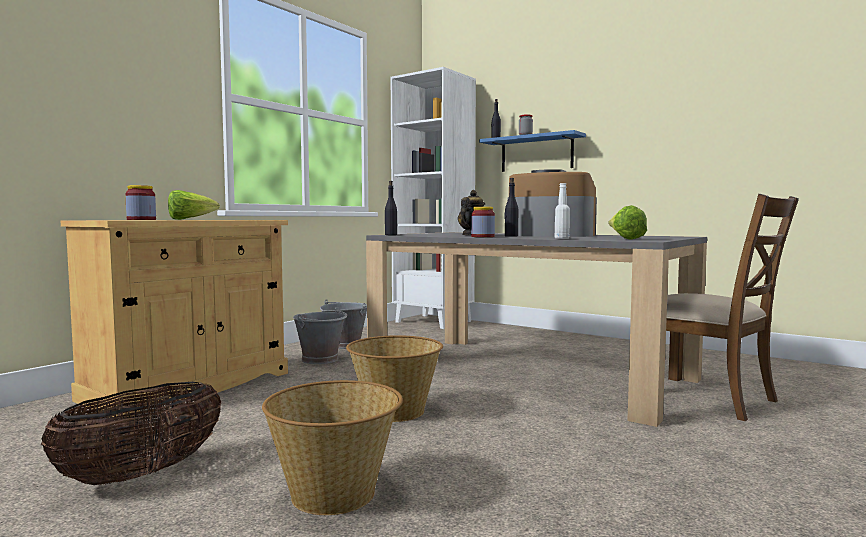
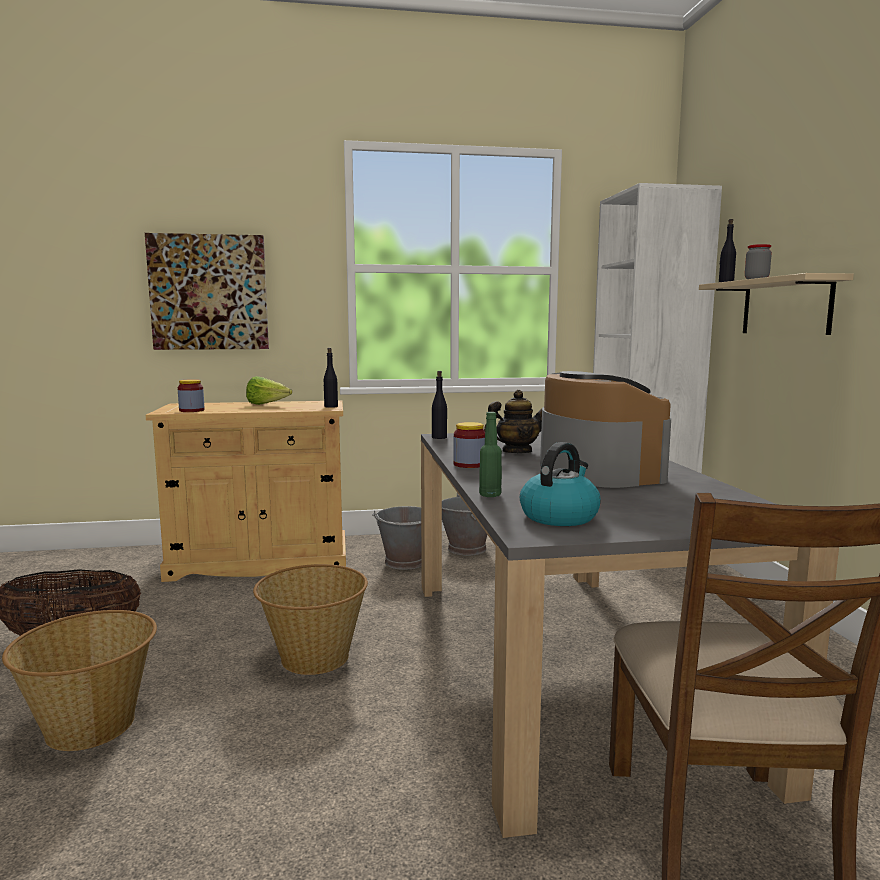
camera: 45 degrees right, 5 degrees up
blue shelf [479,130,586,172] -> beige shelf [699,273,854,335]
black bottle [504,178,518,237] -> black bottle moved to [324,348,338,408]
white bottle [554,183,570,239] -> green bottle [479,412,502,497]
lettuce [608,205,647,240] -> kettle [520,442,601,526]
none -> picture [145,233,269,350]

